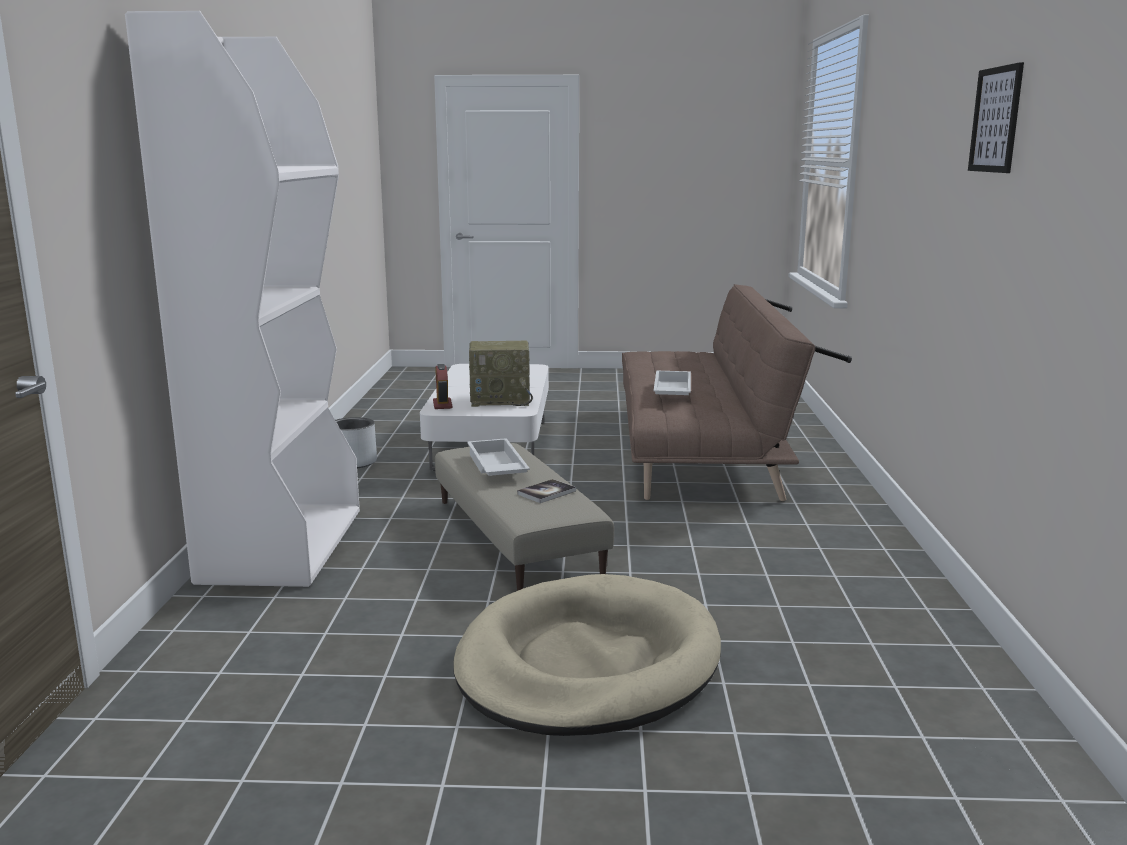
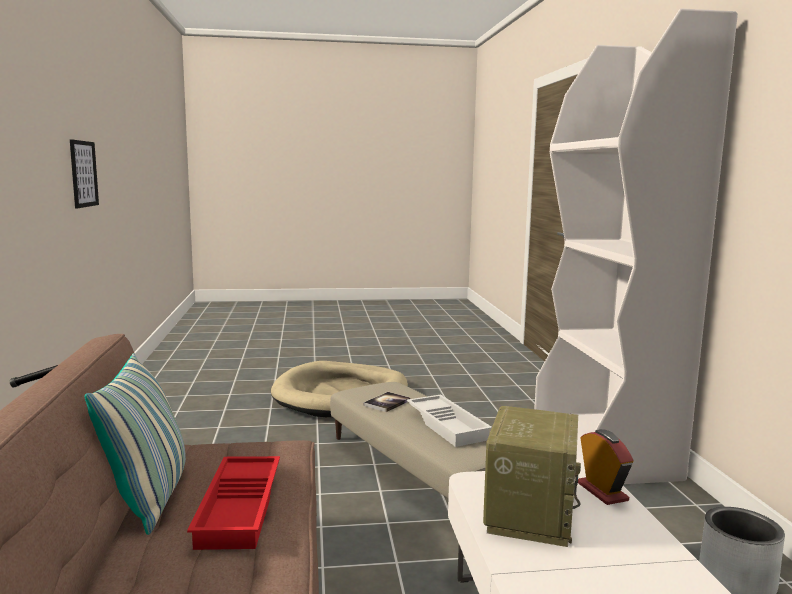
camera: 170 degrees right, 5 degrees down
radio [469,340,533,407] -> radio turned 120 degrees clockwise [483,406,581,547]
white tray [653,371,691,395] -> red tray [187,456,280,550]
picture [968,62,1024,173] -> picture moved to [70,139,99,208]
none -> pillow [85,353,186,535]

